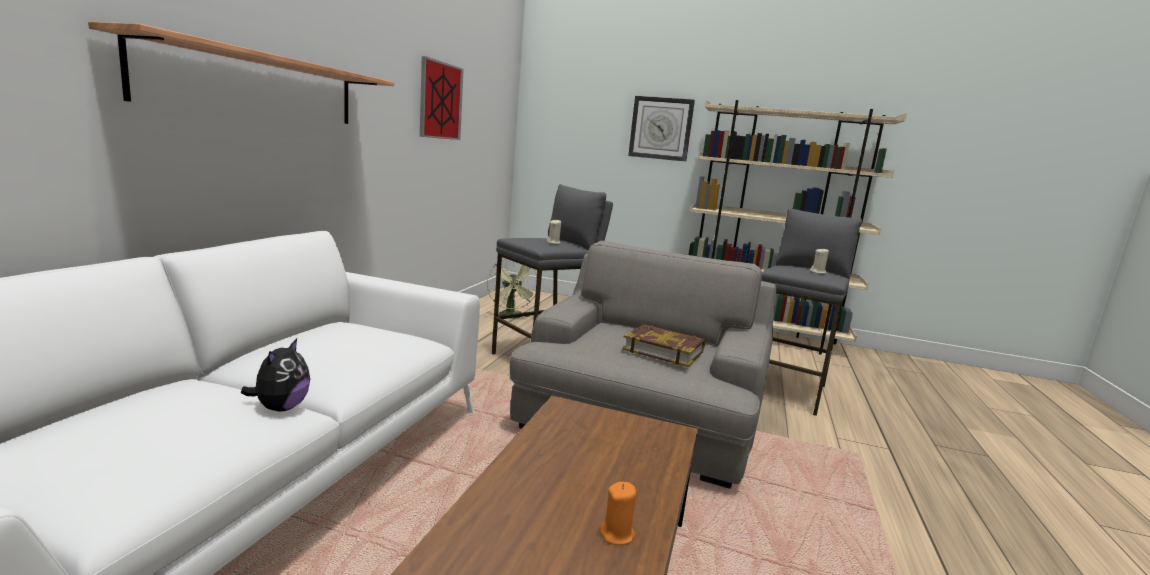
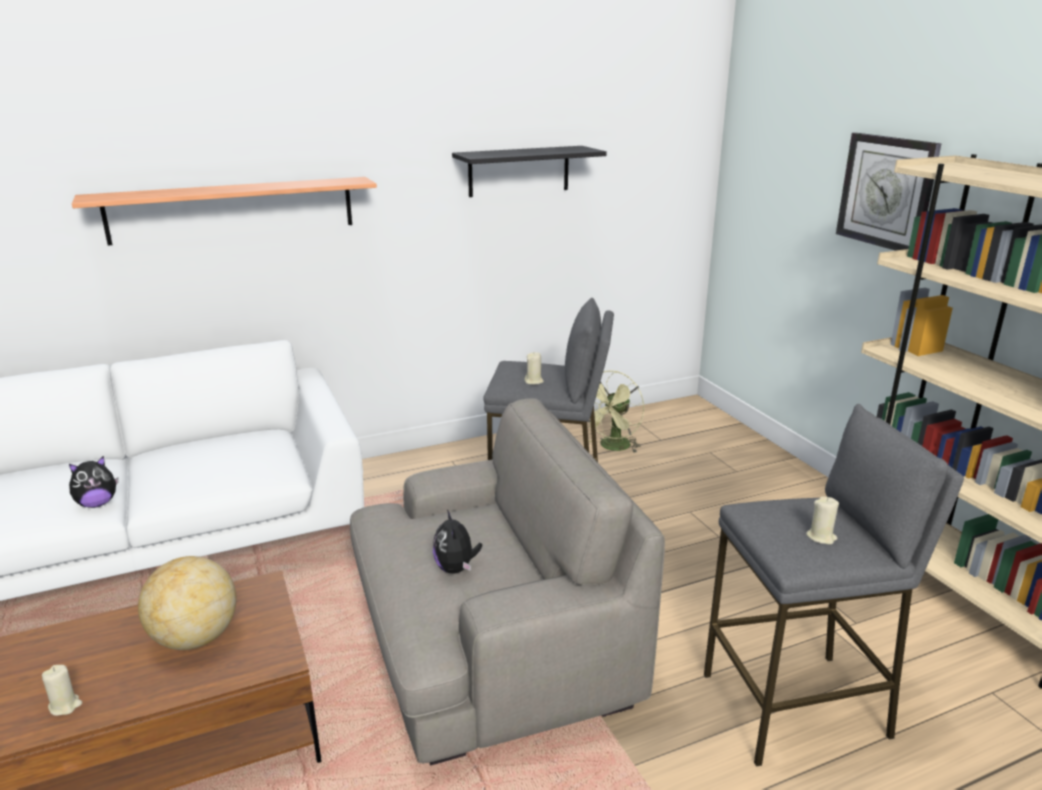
camera: 50 degrees right, 10 degrees up
picture [420,56,463,140] -> black shelf [452,146,607,197]
orange candle [599,482,636,545] -> beige candle [42,665,82,716]
book [622,324,705,367] -> plush toy [433,510,482,573]
none -> globe [138,556,236,650]

